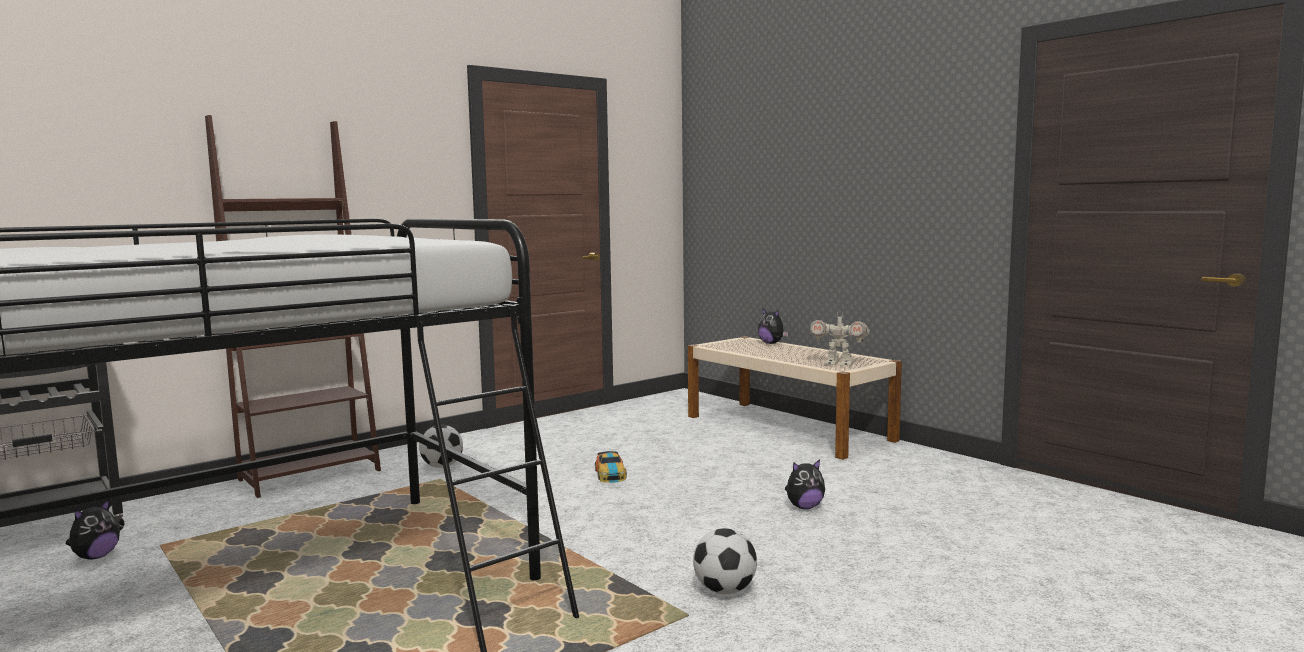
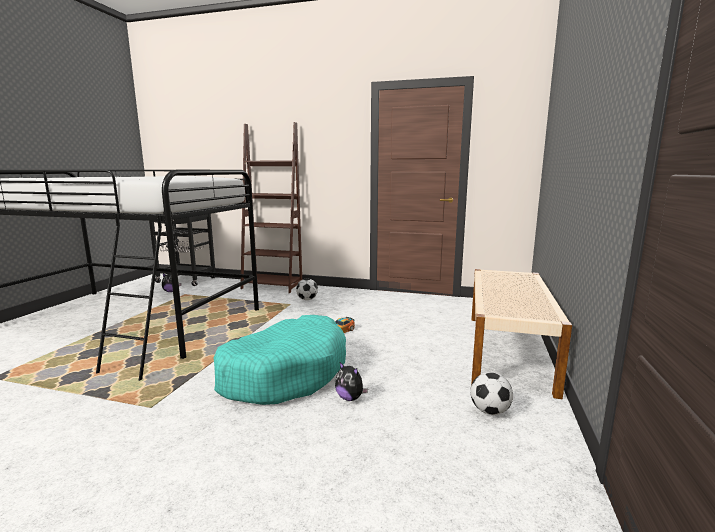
camera: 55 degrees right, 5 degrees up
football [693,528,757,594] -> football moved to [470,372,513,415]
plush toy [758,309,788,344] -> none
toy robot [810,311,870,365] -> none
none -> turquoise dog bed [214,315,346,405]

